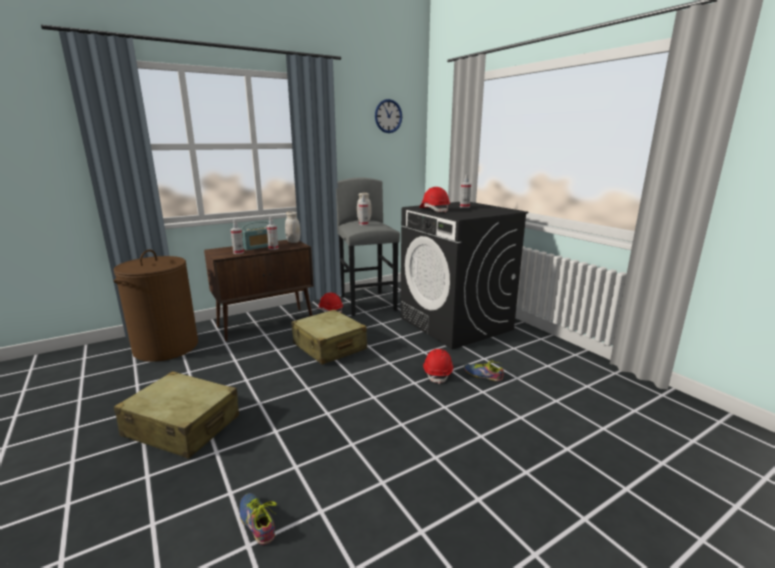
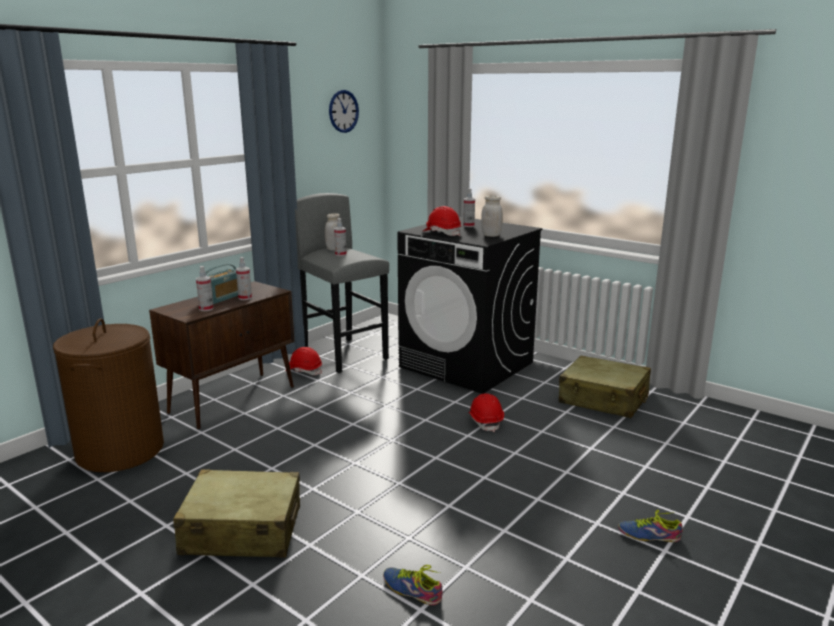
camera: 20 degrees left, 0 degrees up
white jar [285,212,300,243] -> white jar moved to [481,195,503,237]
beige suitcase [291,310,367,364] -> beige suitcase moved to [559,355,651,418]
shoe [464,360,504,382] -> shoe moved to [618,510,683,542]

